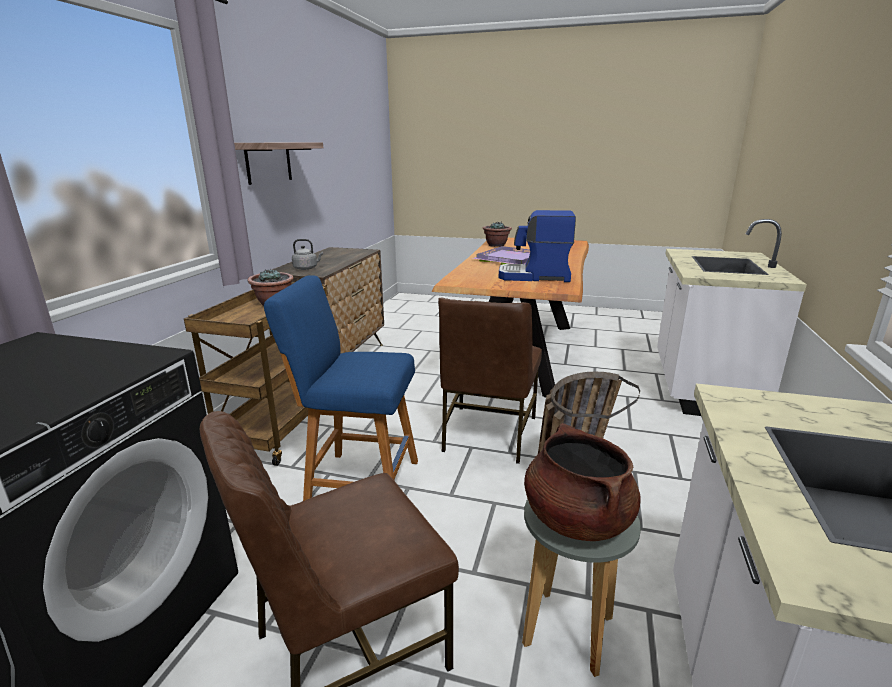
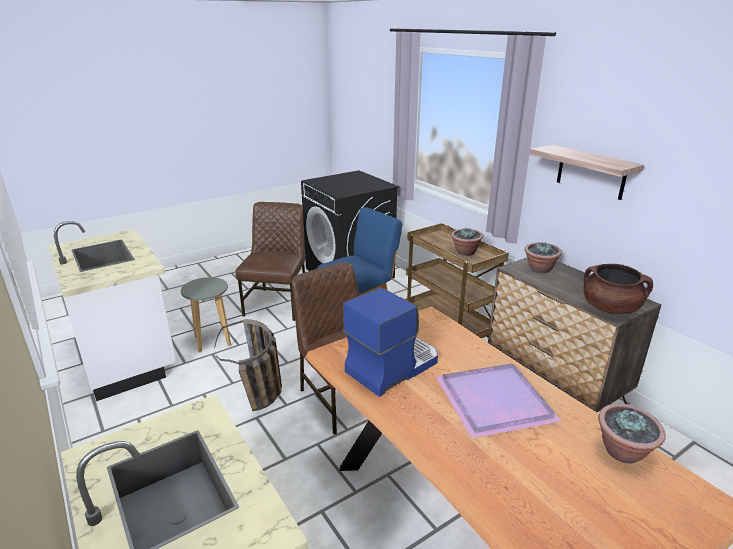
camera: 130 degrees right, 5 degrees up
grey kettle [292,239,323,270] -> potted plant [525,242,562,273]
brown cooking pot [524,423,641,541] -> brown cooking pot moved to [584,264,653,314]

